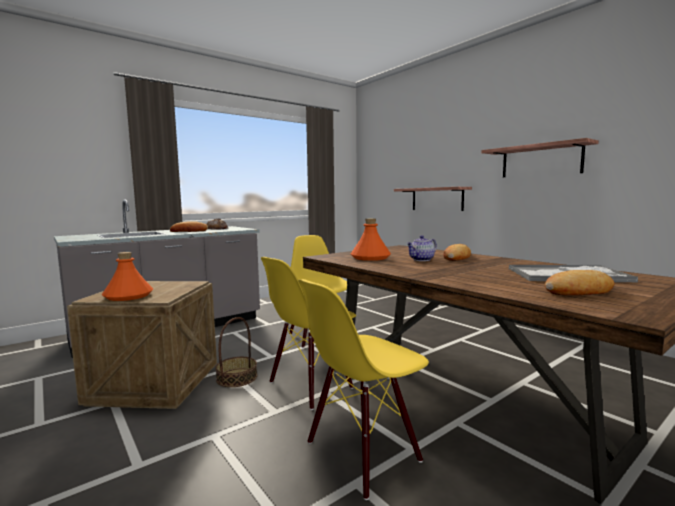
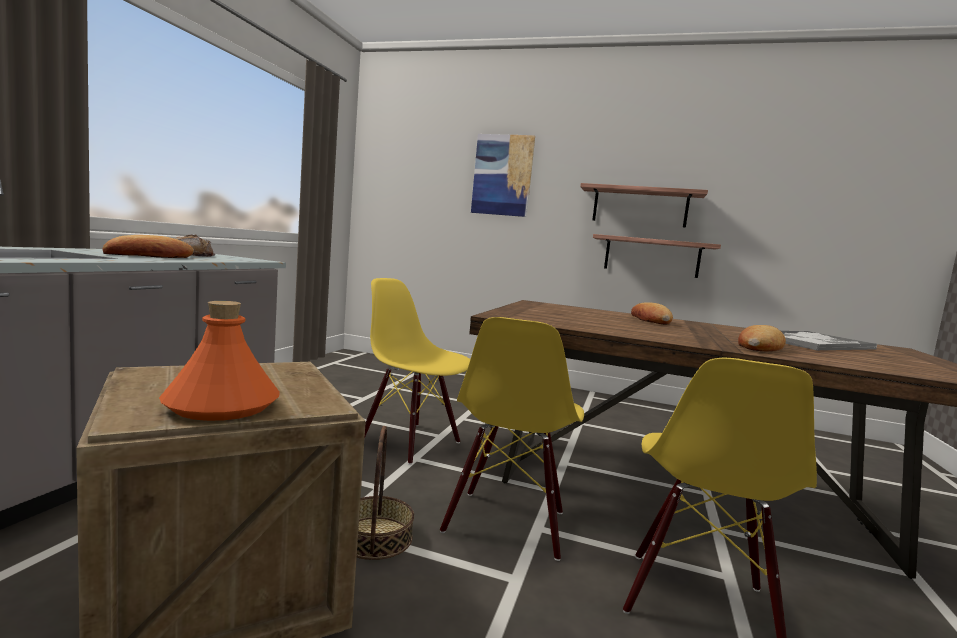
camera: 35 degrees left, 0 degrees up
orange bottle [351,218,391,261] -> none
shelf [394,187,472,211] -> shelf moved to [593,234,721,278]
teapot [406,235,437,261] -> none
bread [545,270,615,295] -> bread moved to [738,325,786,351]
none -> picture [471,134,535,217]

